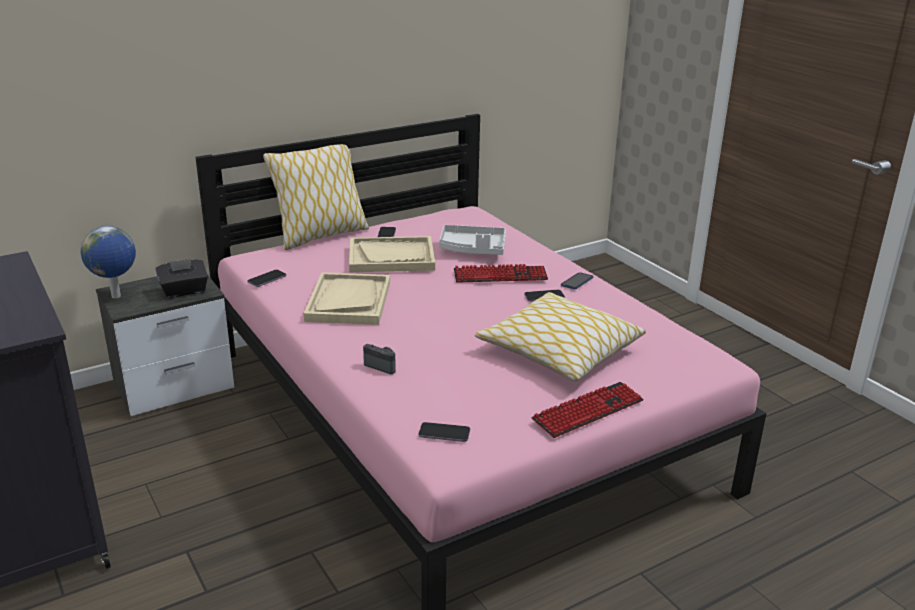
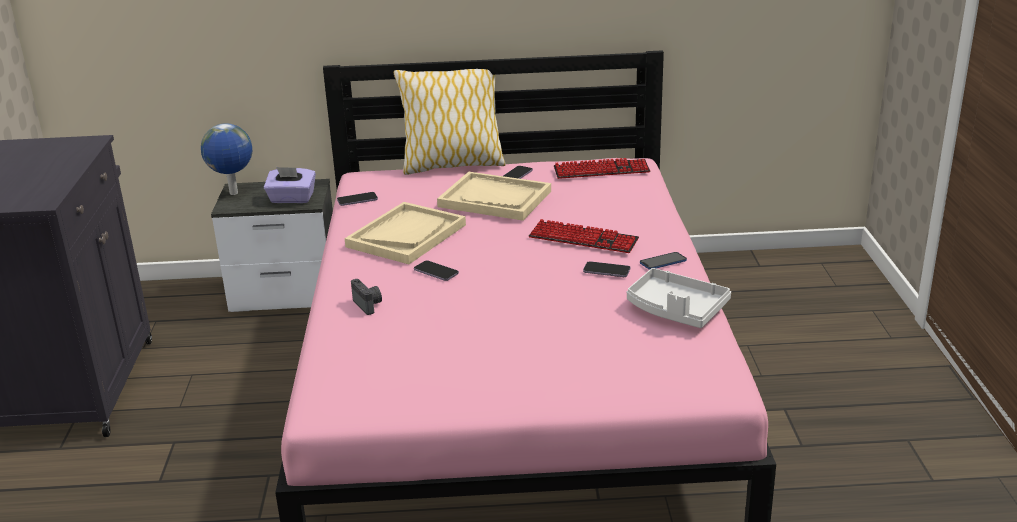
camera: 30 degrees right, 0 degrees up
black tissue box [155,259,208,298] -> purple tissue box [264,167,316,203]
phone [419,422,470,442] -> phone moved to [414,260,459,281]
grey tray [439,225,506,255] -> grey tray moved to [627,268,731,328]
pillow [475,292,646,381] -> none
keyboard [532,382,644,438] -> keyboard moved to [554,158,650,179]

